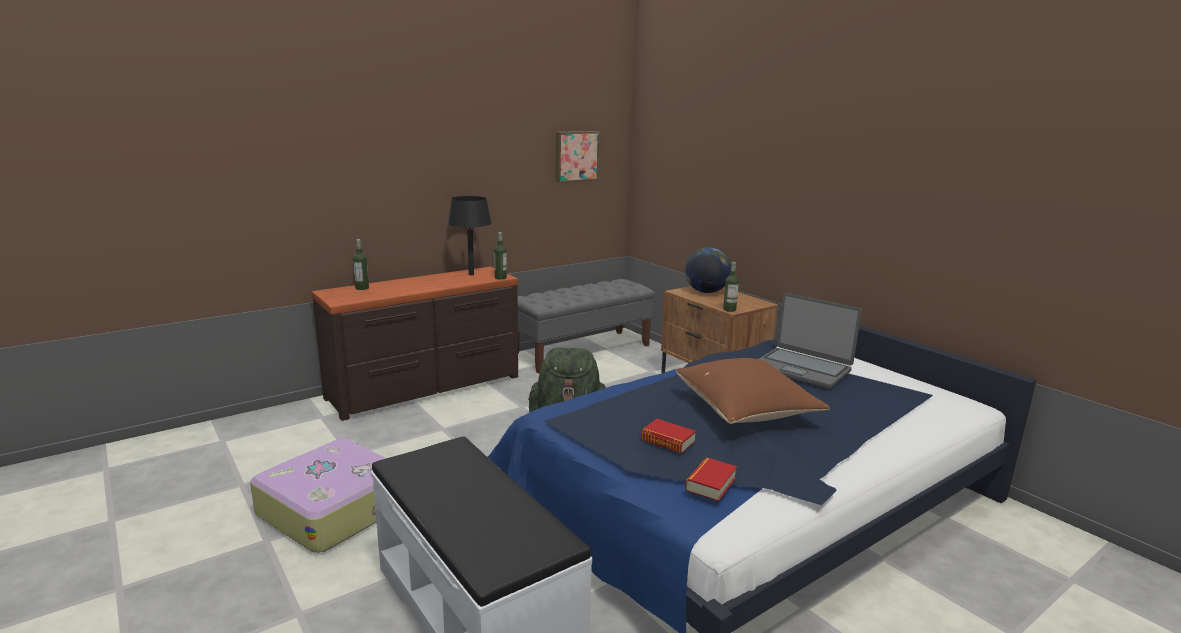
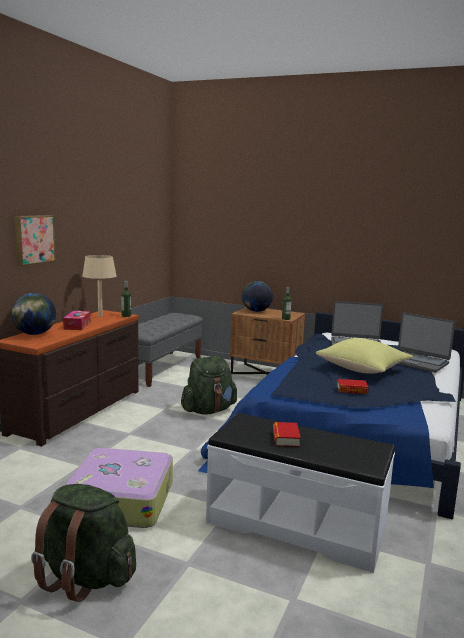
camera: 30 degrees left, 5 degrees down
bottle [353,239,369,290] -> globe [11,293,56,335]
black table lamp [448,196,491,275] -> beige table lamp [82,255,117,317]
picture [556,131,599,183] -> picture moved to [14,215,56,266]
brown pillow [676,358,831,424] -> yellow pillow [316,338,413,374]
book [685,458,737,502] -> book moved to [273,422,301,447]
none -> green backpack [31,484,136,602]
none -> tissue box [63,311,91,330]
none -> laptop [398,313,455,373]

